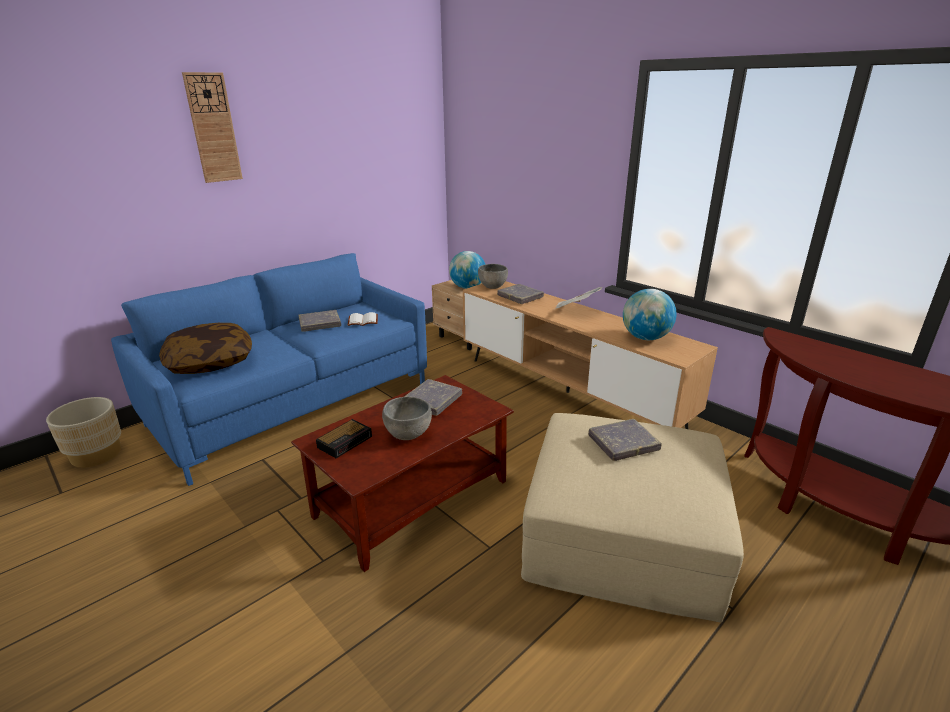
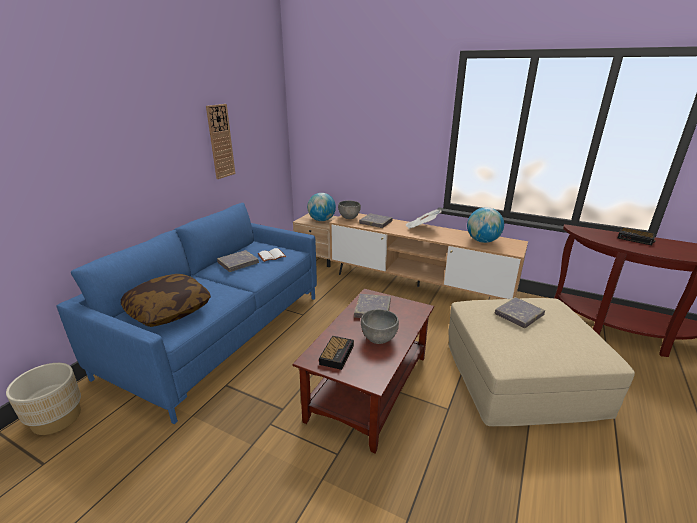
camera: 20 degrees left, 0 degrees up
wall clock [182,72,243,183] -> wall clock moved to [206,104,235,179]
none -> alarm clock [618,228,656,245]

